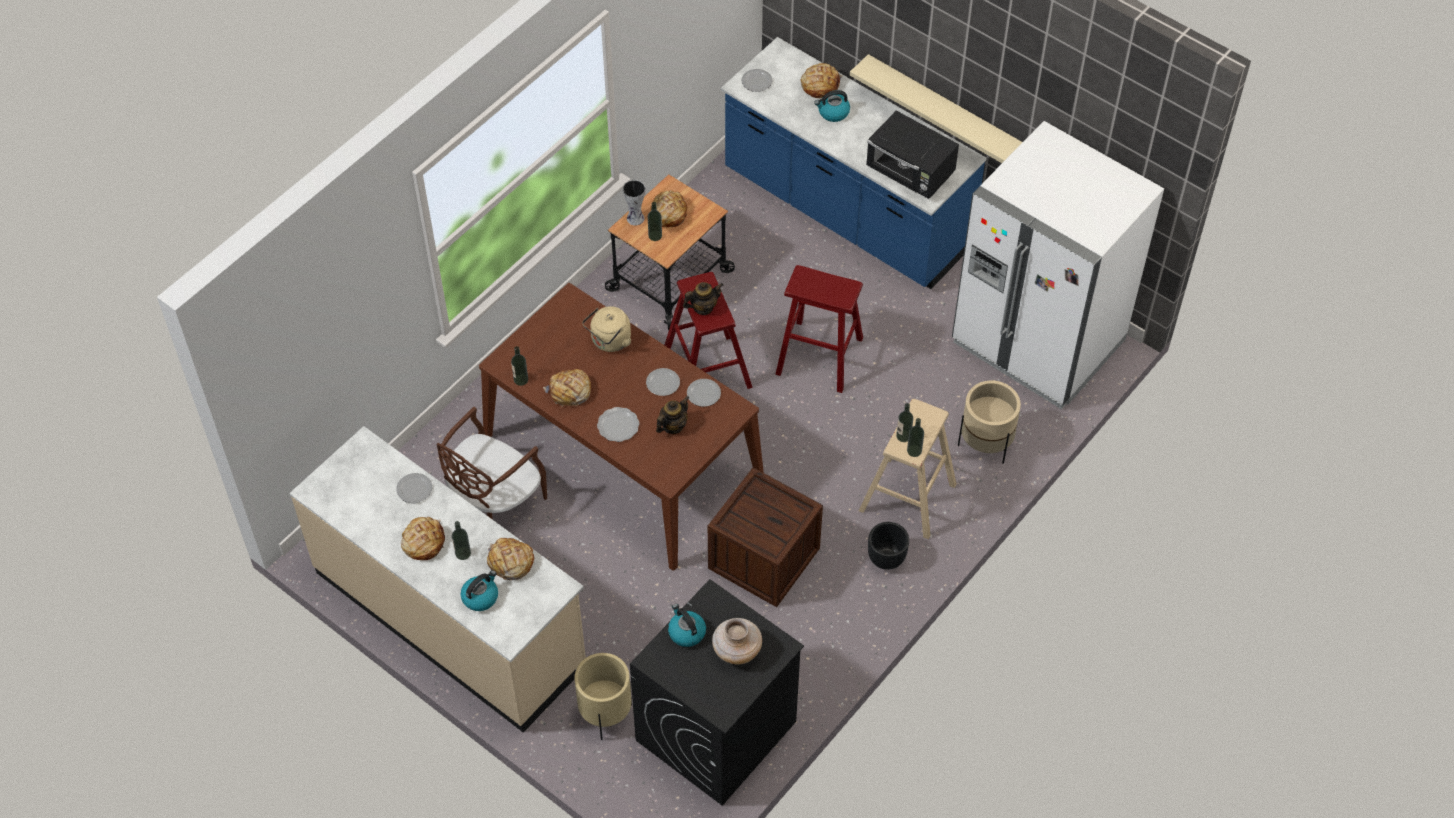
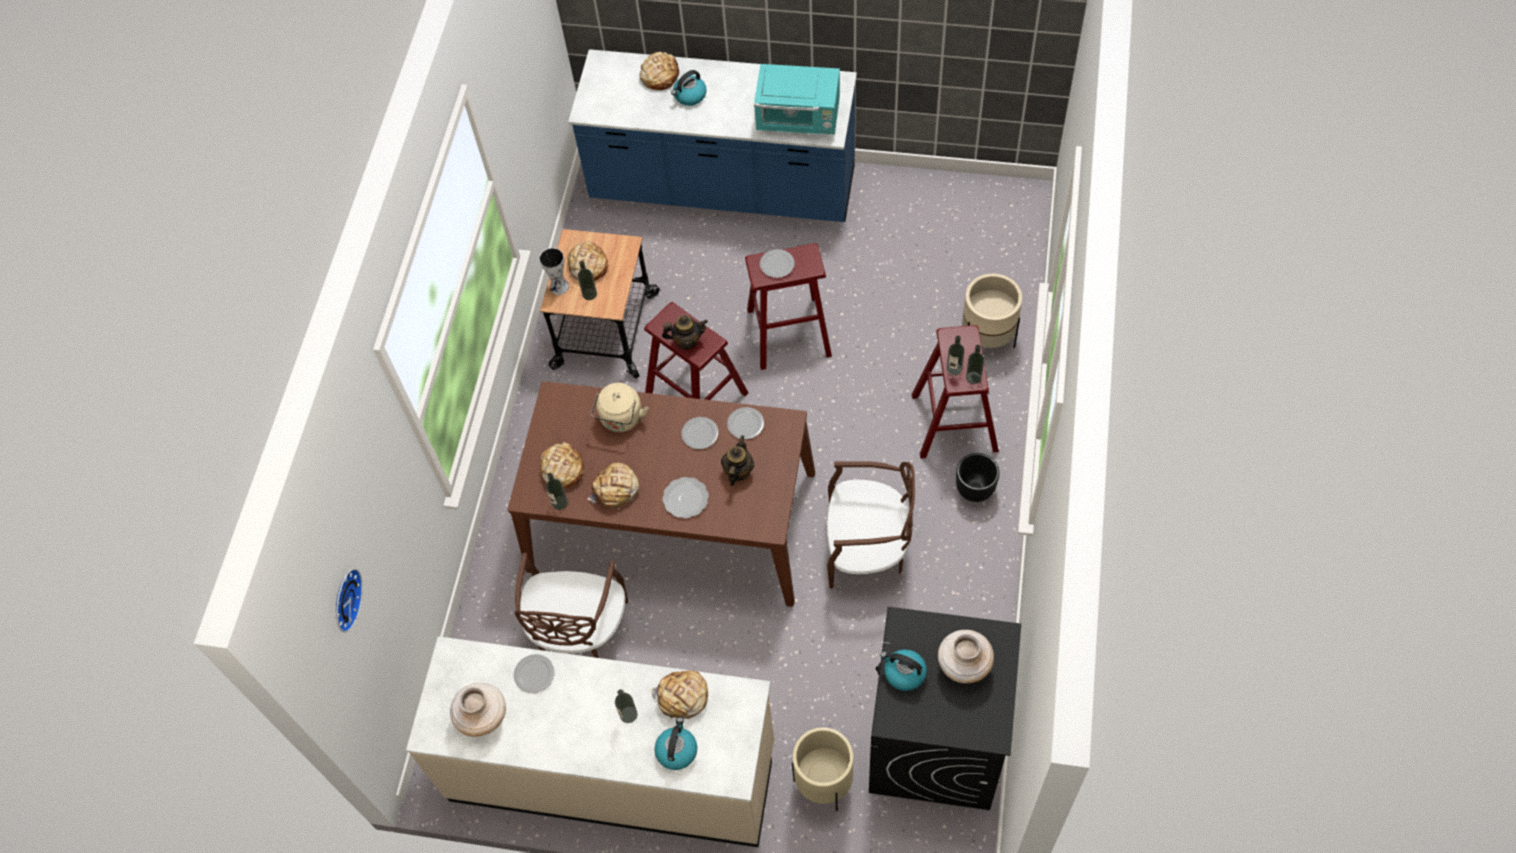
camera: 25 degrees left, 5 degrees up
bread [401,517,445,560] -> bread moved to [540,442,584,489]
teapot [683,282,723,315] -> teapot turned 45 degrees clockwise [662,315,708,350]
crate [708,467,823,607] -> brown chair [827,461,915,588]
plate [741,69,773,92] -> plate moved to [760,249,795,278]
beige shelf [850,54,1022,163] -> none
beige stool [859,399,957,539] -> red stool [912,325,999,458]
black microwave [866,110,959,199] -> turquoise microwave [754,64,840,134]
white fridge [952,121,1164,410] -> none
none -> wall clock [336,569,363,632]
none -> beige vase [450,683,506,737]

